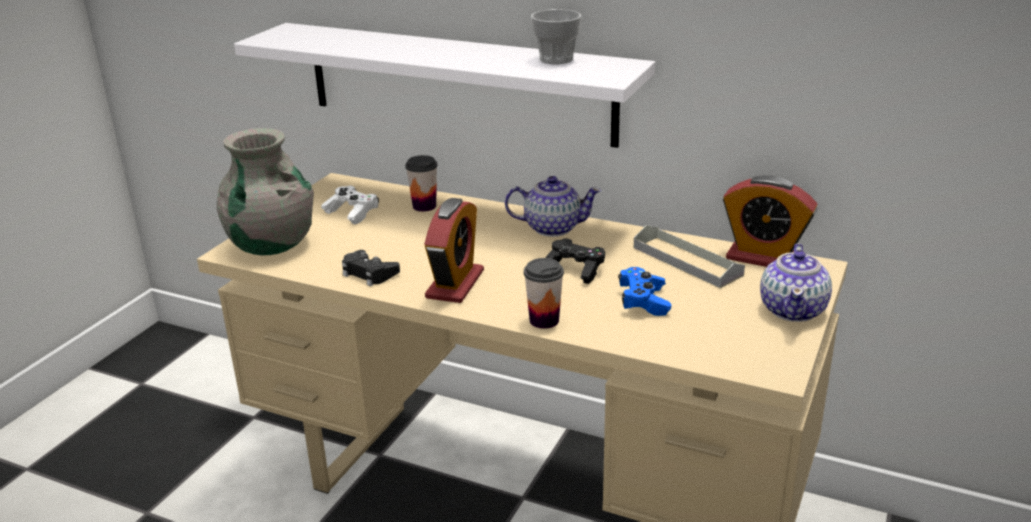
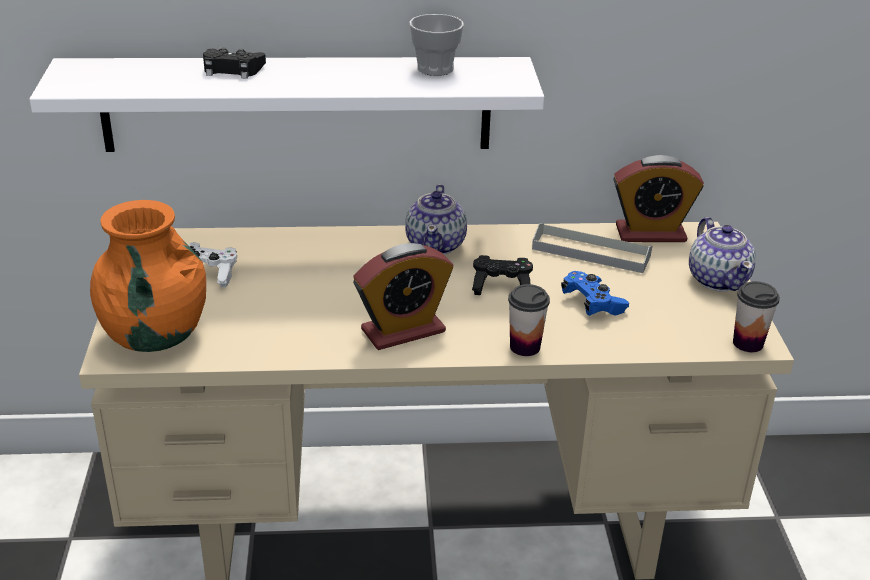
camera: 30 degrees left, 5 degrees up
grey vase [217,128,314,256] -> orange vase [90,200,206,352]
black game controller [342,250,400,286] -> black game controller moved to [203,47,266,79]
cup [405,155,437,212] -> cup moved to [733,281,780,352]
alarm clock [425,198,484,303] -> alarm clock turned 75 degrees clockwise [353,243,454,350]
teapot [505,176,601,237] -> teapot turned 120 degrees clockwise [405,184,467,255]

